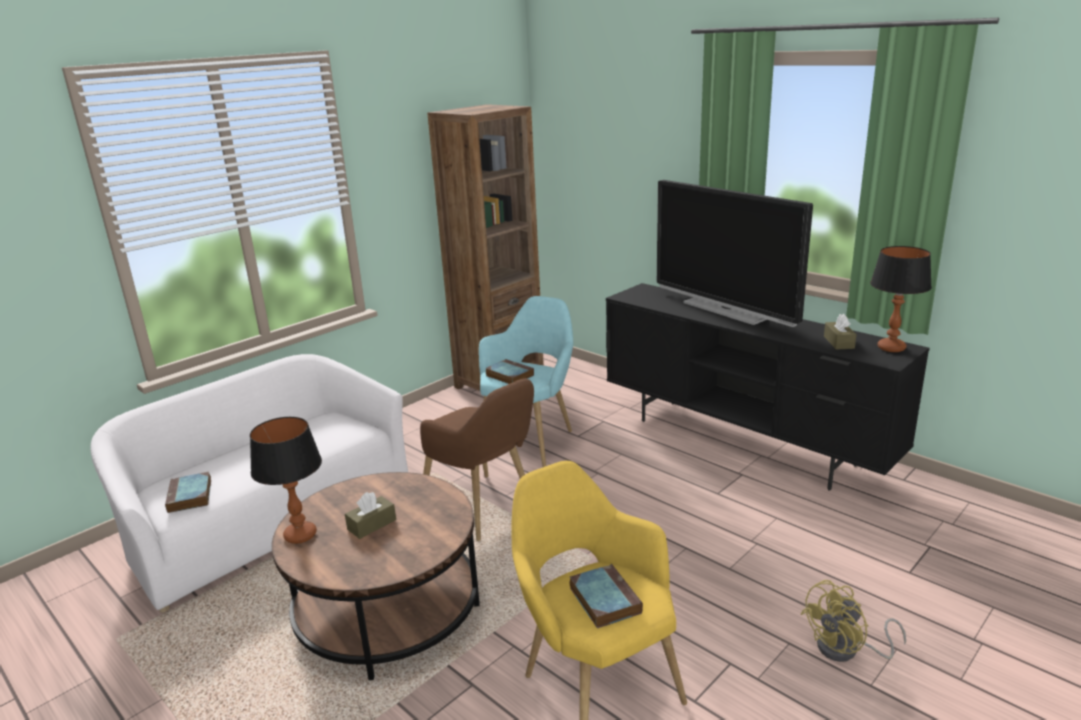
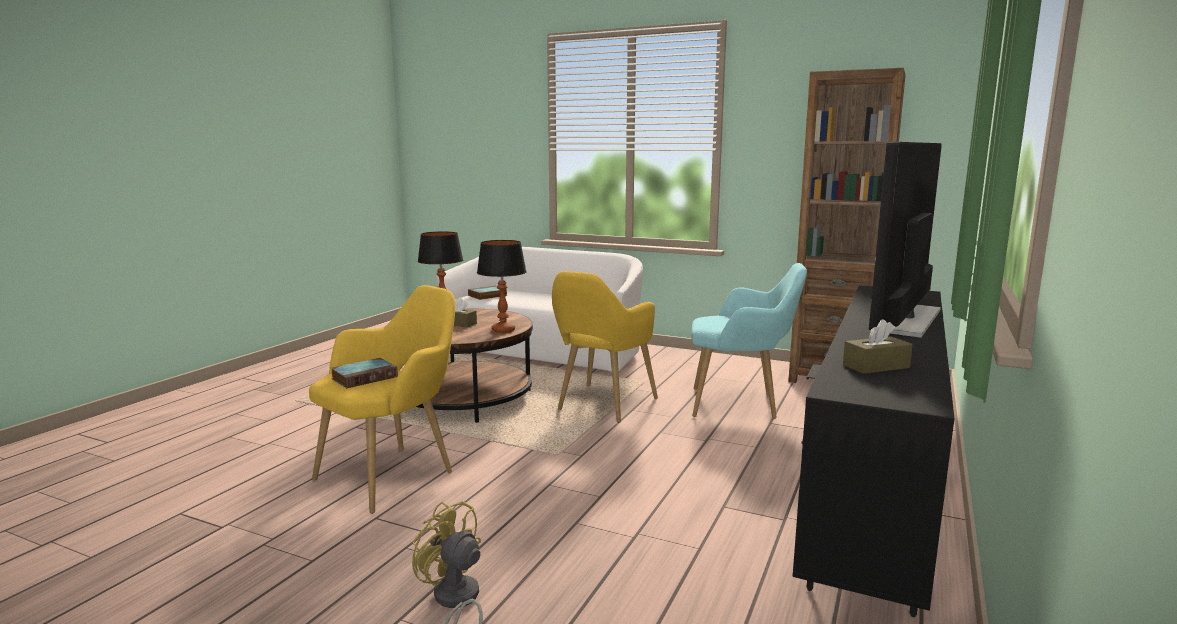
camera: 70 degrees right, 10 degrees down
brown armchair [420,378,534,541] -> yellow armchair [552,271,658,423]
book [486,359,534,384] -> none
table lamp [870,246,932,352] -> table lamp moved to [477,240,527,333]

